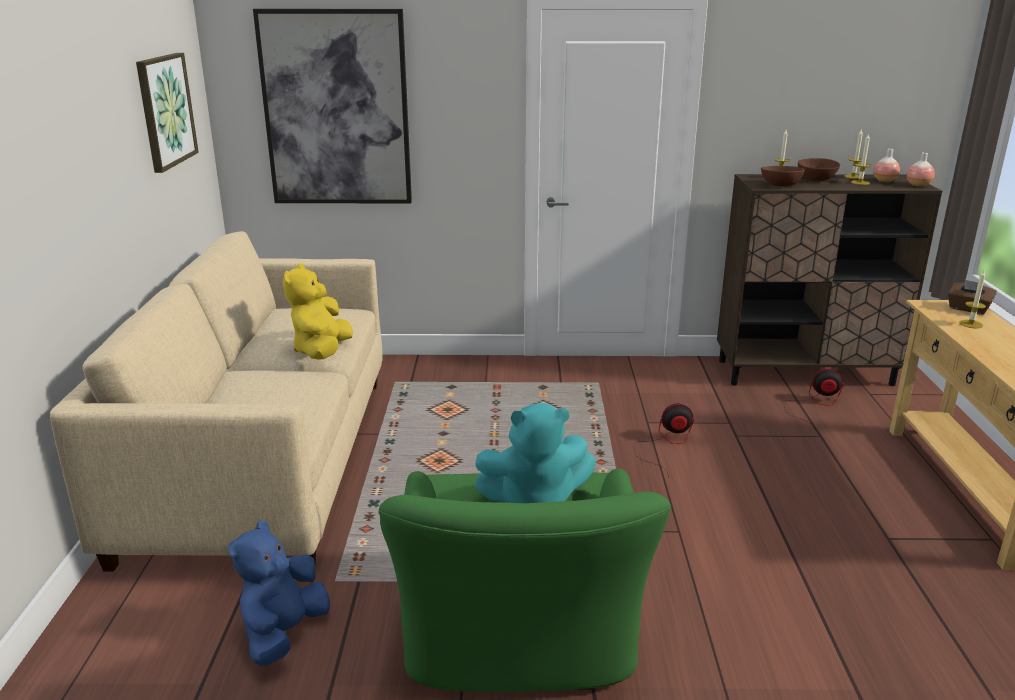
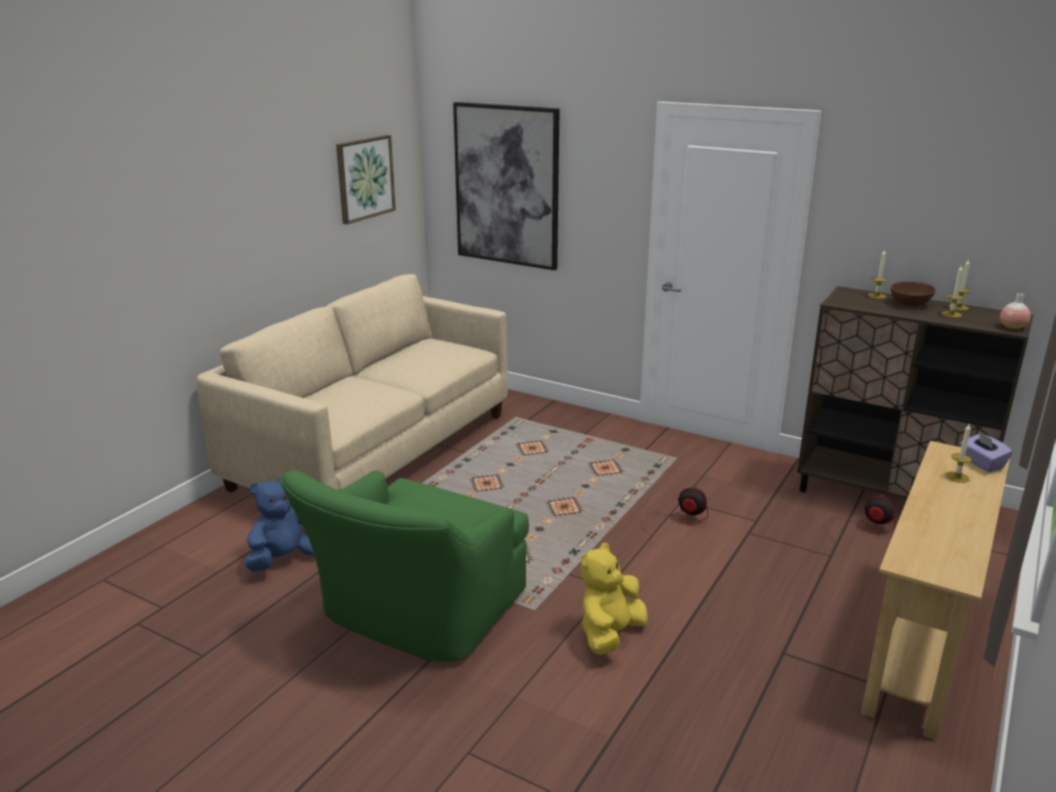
camera: 30 degrees right, 0 degrees up
yellow plush toy [283,263,353,359] -> yellow plush toy moved to [581,543,648,655]
turquoise plush toy [474,403,596,503] -> none
brown bowl [761,166,805,186] -> none
vase [873,149,900,182] -> none
brown tissue box [948,279,997,315] -> purple tissue box [960,432,1013,472]

